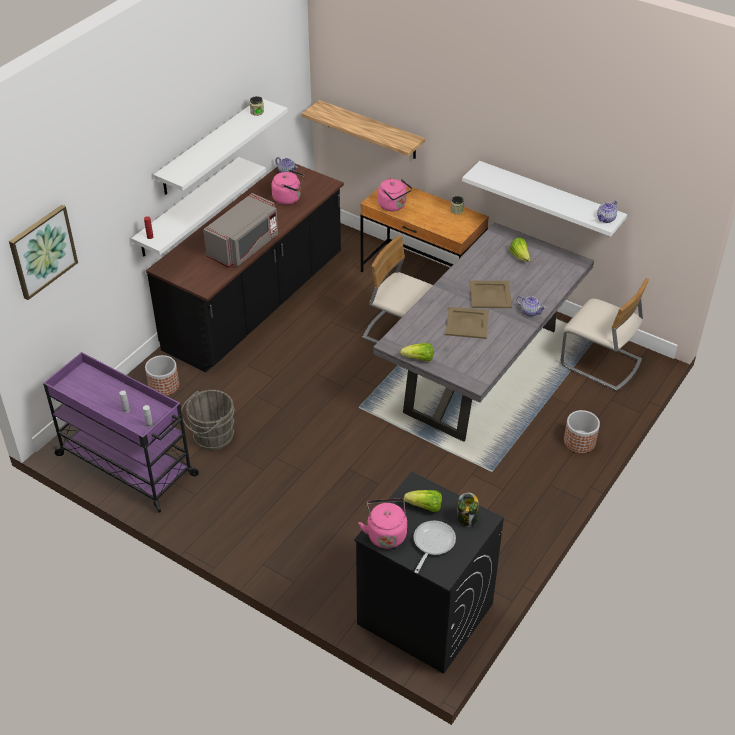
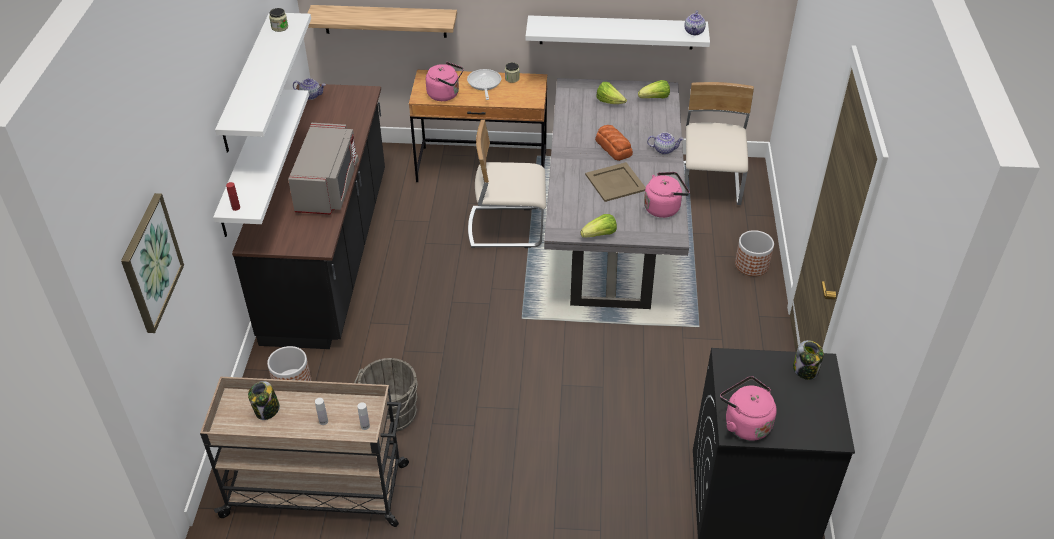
camera: 30 degrees left, 0 degrees up
purple cart [43,352,199,513] -> beige cart [200,376,409,527]
pink kettle [271,170,304,205] -> pink kettle moved to [644,172,690,218]
lettuce [404,490,442,512] -> lettuce moved to [638,80,670,98]
frying pan [413,521,456,573] -> frying pan moved to [467,69,501,100]
beige tray [470,281,512,308] -> bread [595,125,633,161]
beige chair [561,278,649,392] -> beige chair turned 90 degrees counterclockwise [684,82,754,205]
none -> jar [248,381,280,420]

